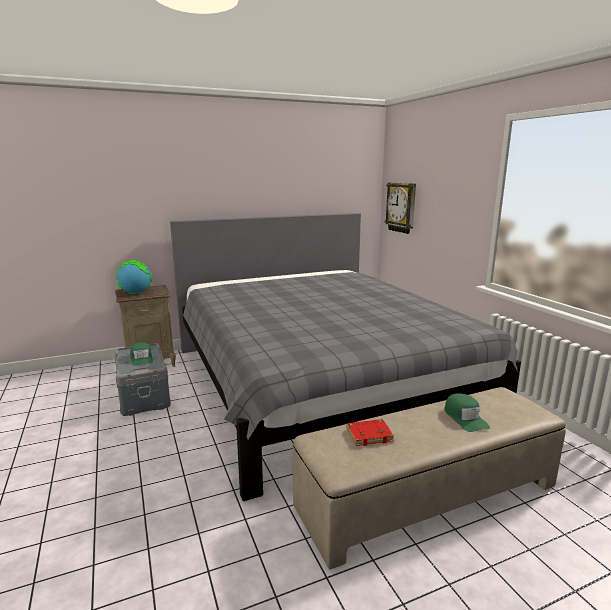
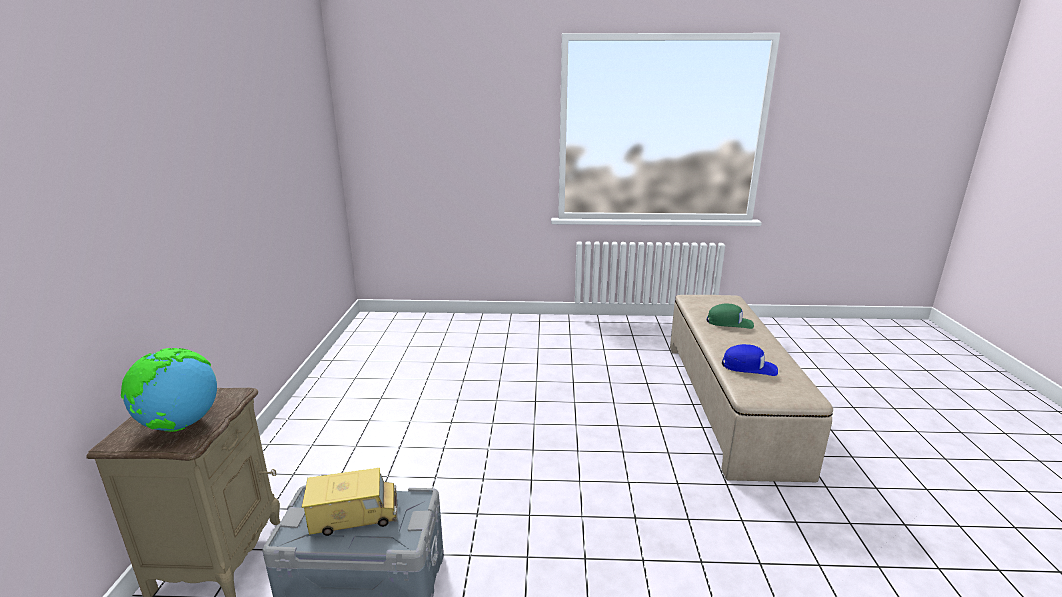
camera: 65 degrees left, 5 degrees up
green cap [130,342,153,366] -> toy truck [302,468,397,536]
grey bed [170,213,521,501] -> none
red book [347,419,394,446] -> blue cap [722,344,778,376]
wall clock [385,182,416,234] -> none

